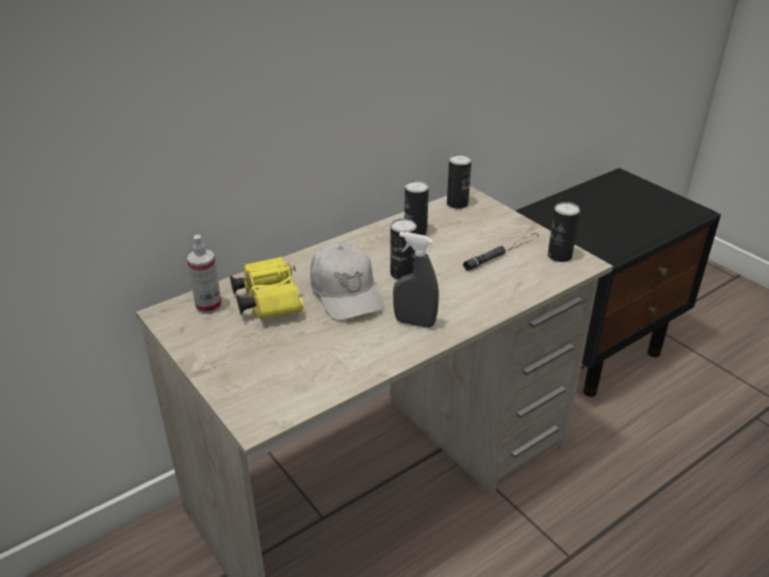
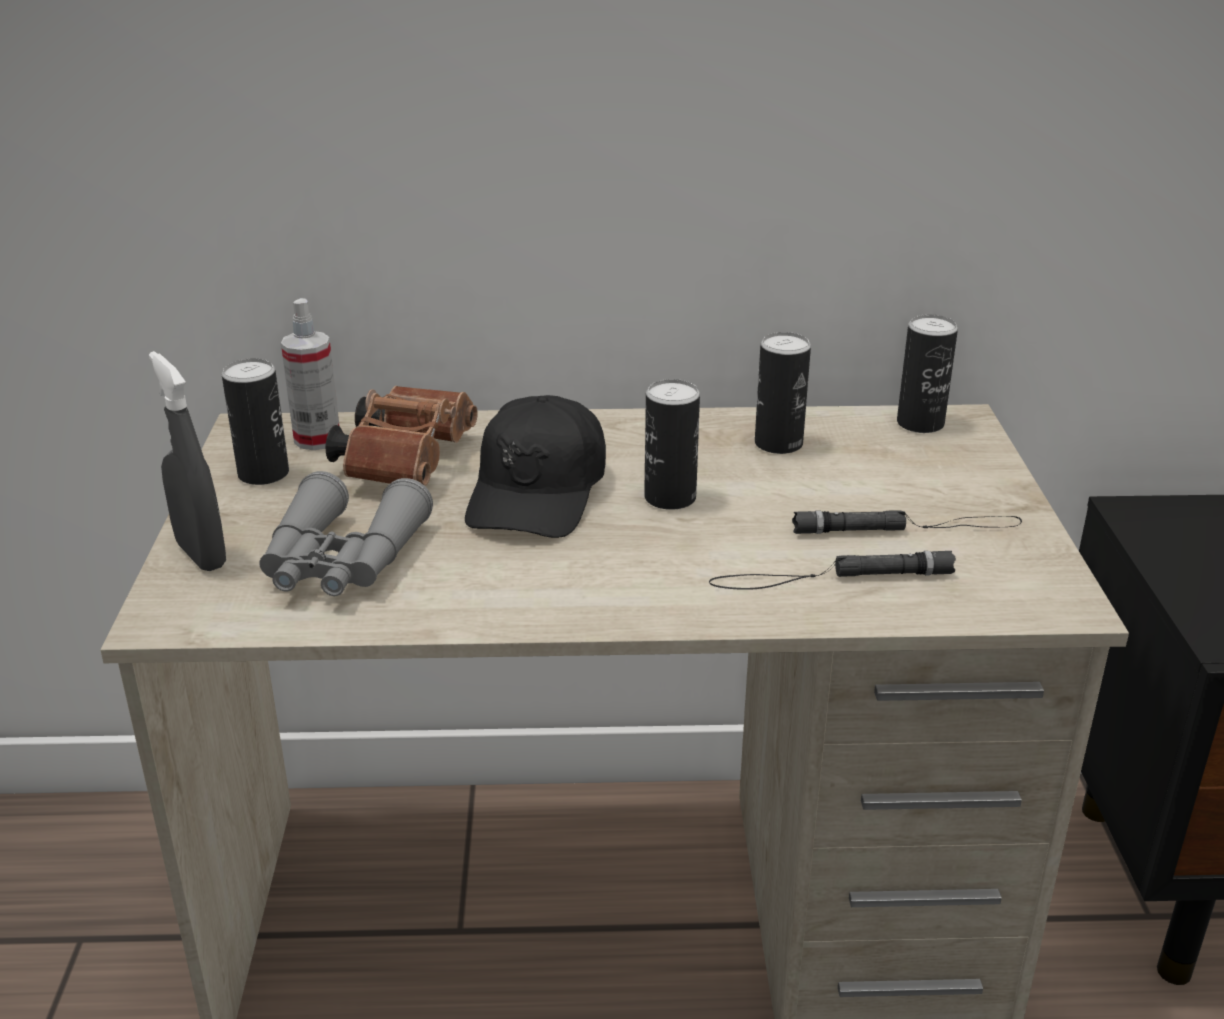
camera: 35 degrees right, 5 degrees down
yellow binoculars [230,256,304,319] -> brown binoculars [325,386,478,486]
white cap [310,243,384,321] -> black cap [465,395,606,538]
grey spray bottle [393,232,439,328] -> grey spray bottle moved to [149,351,226,571]
can [548,202,580,262] -> can moved to [222,358,289,485]
none -> grey binoculars [259,471,433,596]
none -> black flashlight [709,551,956,590]

